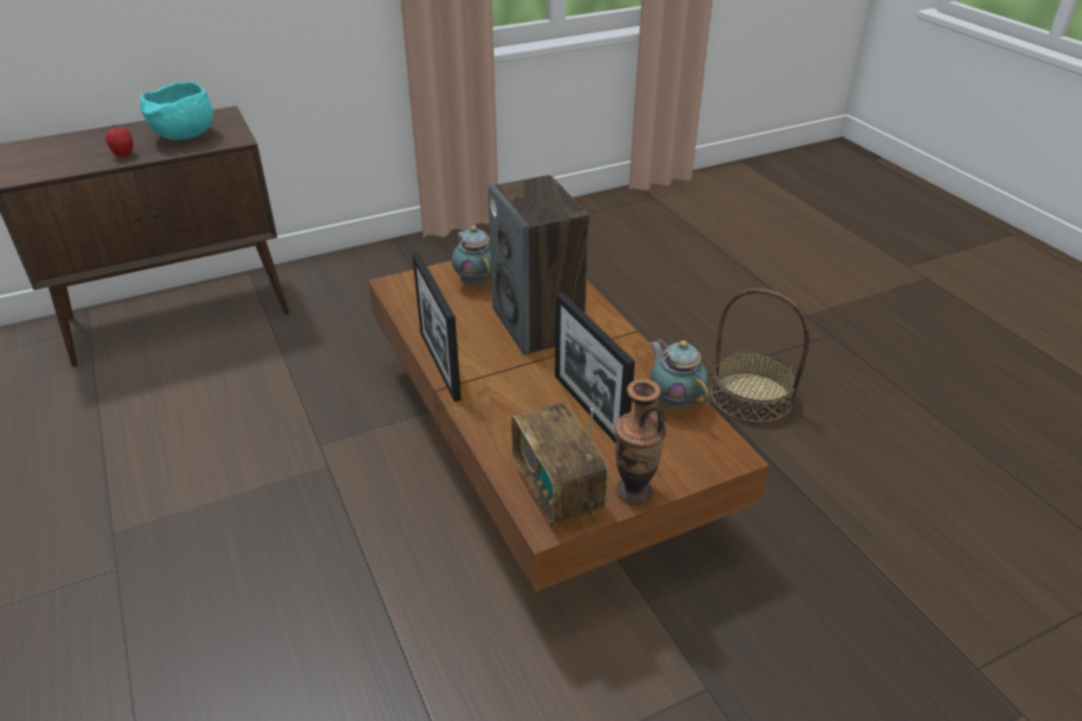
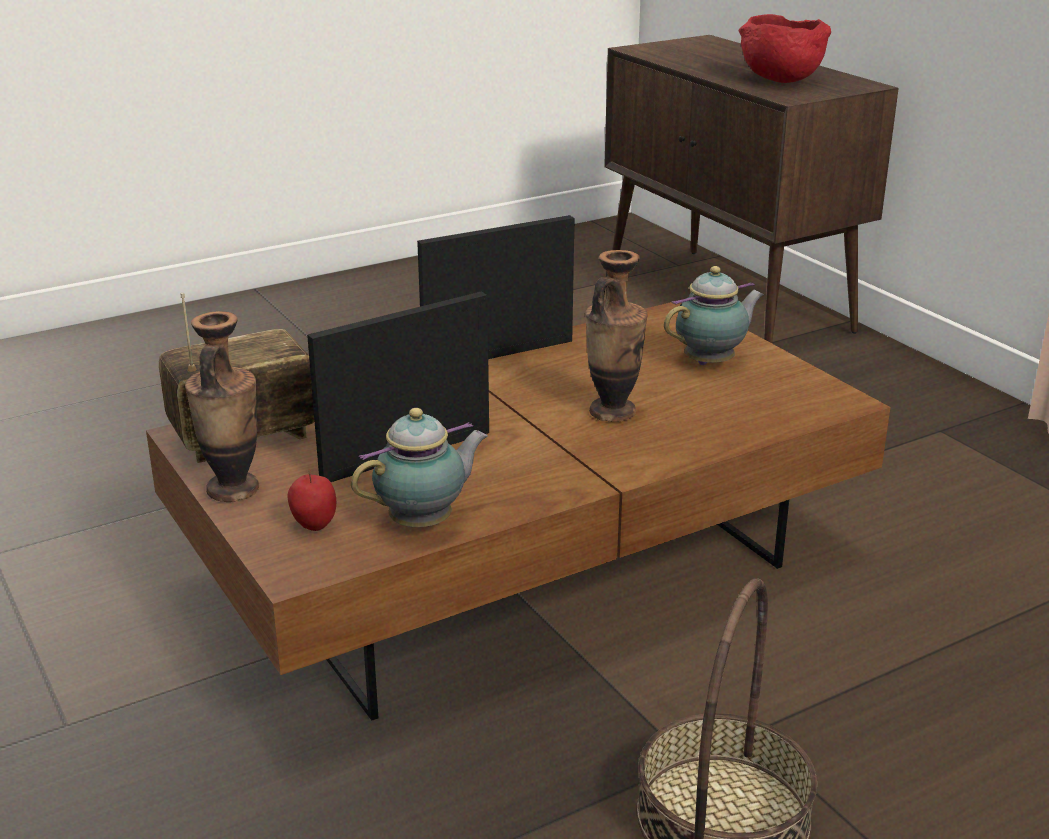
camera: 85 degrees right, 10 degrees down
apple [106,124,133,157] -> apple moved to [287,469,336,531]
turquoise bowl [140,82,213,140] -> red bowl [738,14,831,83]
speaker [488,175,589,356] -> vase [585,250,648,422]

